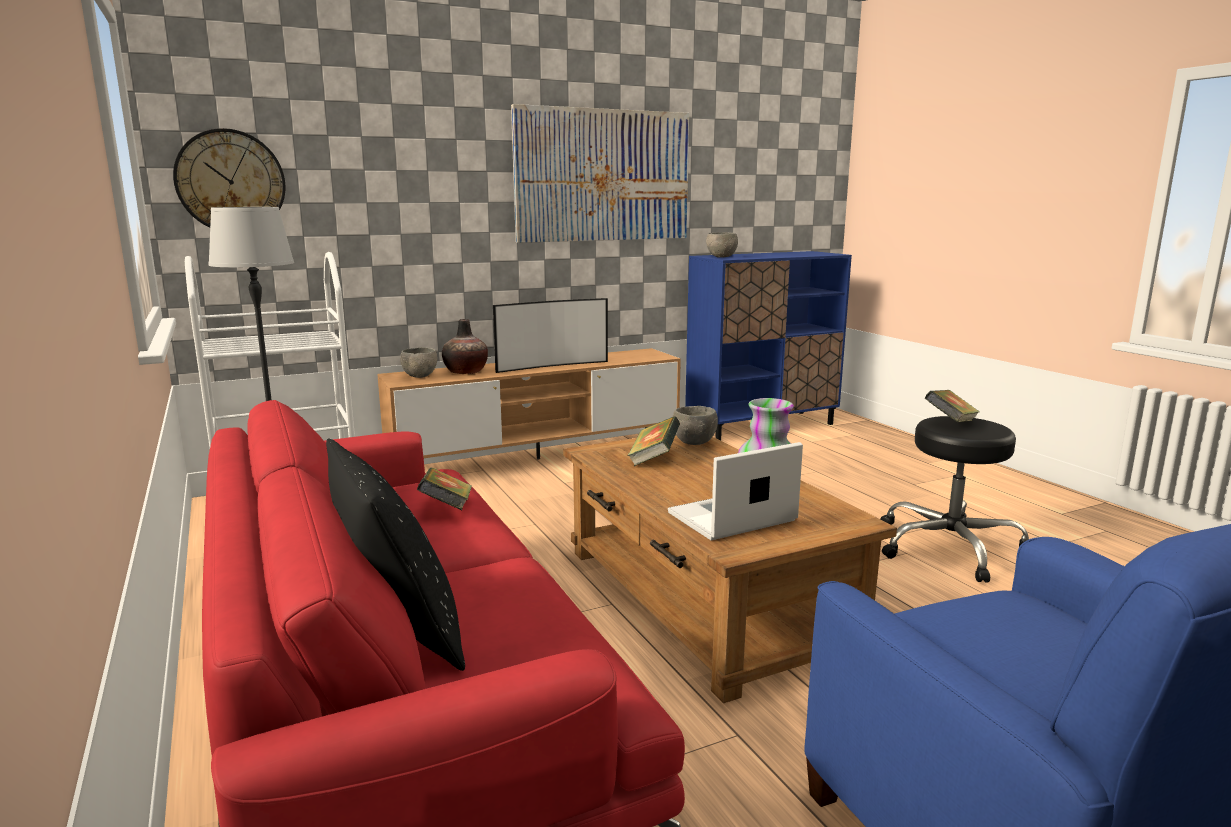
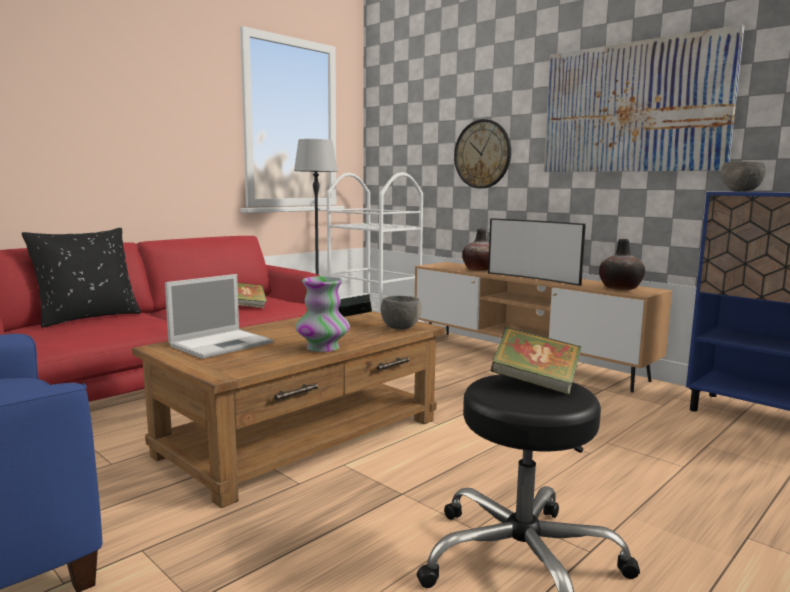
camera: 70 degrees right, 5 degrees down
wall clock [173,128,285,228] -> wall clock moved to [454,119,511,188]
grey bowl [400,347,437,378] -> none
laptop [668,442,803,541] -> laptop turned 90 degrees clockwise [165,274,273,359]
none -> vase [599,239,645,290]

